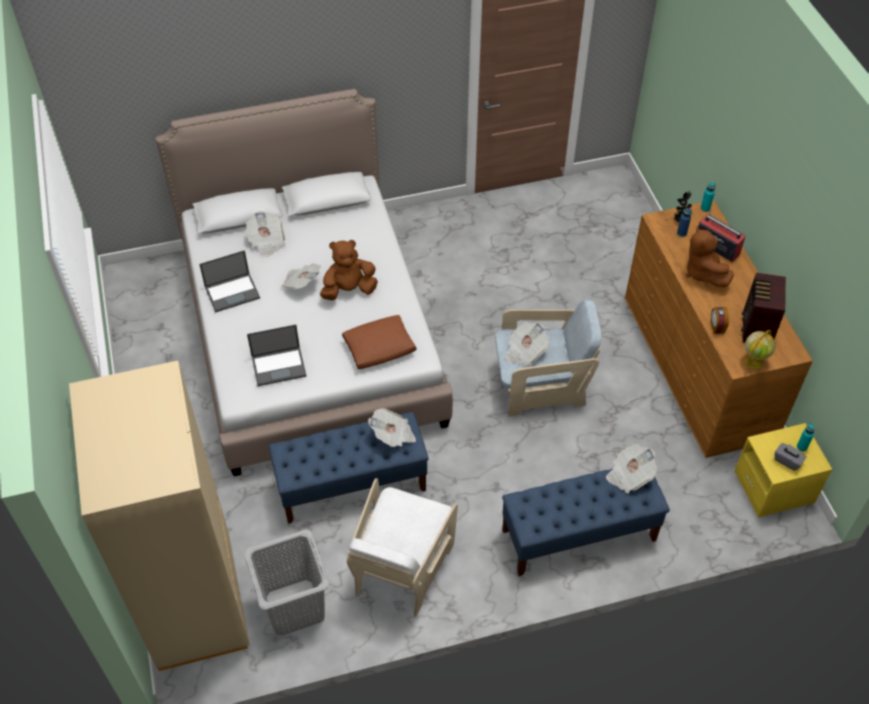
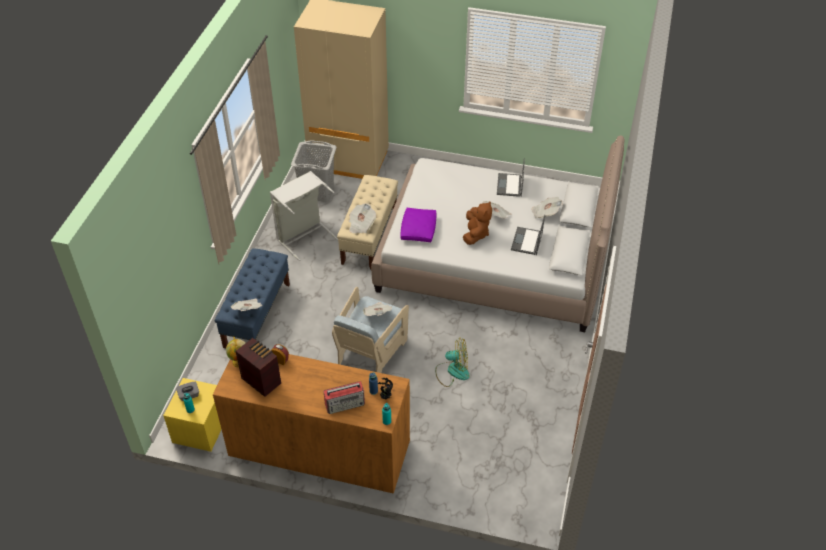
camera: 120 degrees right, 5 degrees down
laptop [247,324,307,386] -> laptop moved to [511,215,545,255]
blue bench [269,412,429,524] -> beige bench [337,175,398,270]
brown pillow [342,315,416,369] -> purple pillow [401,208,436,242]
white armchair [347,478,458,617] -> grey laundry basket [270,171,338,261]
brown plush toy [686,226,734,287] -> none
none -> fan [435,338,470,387]

